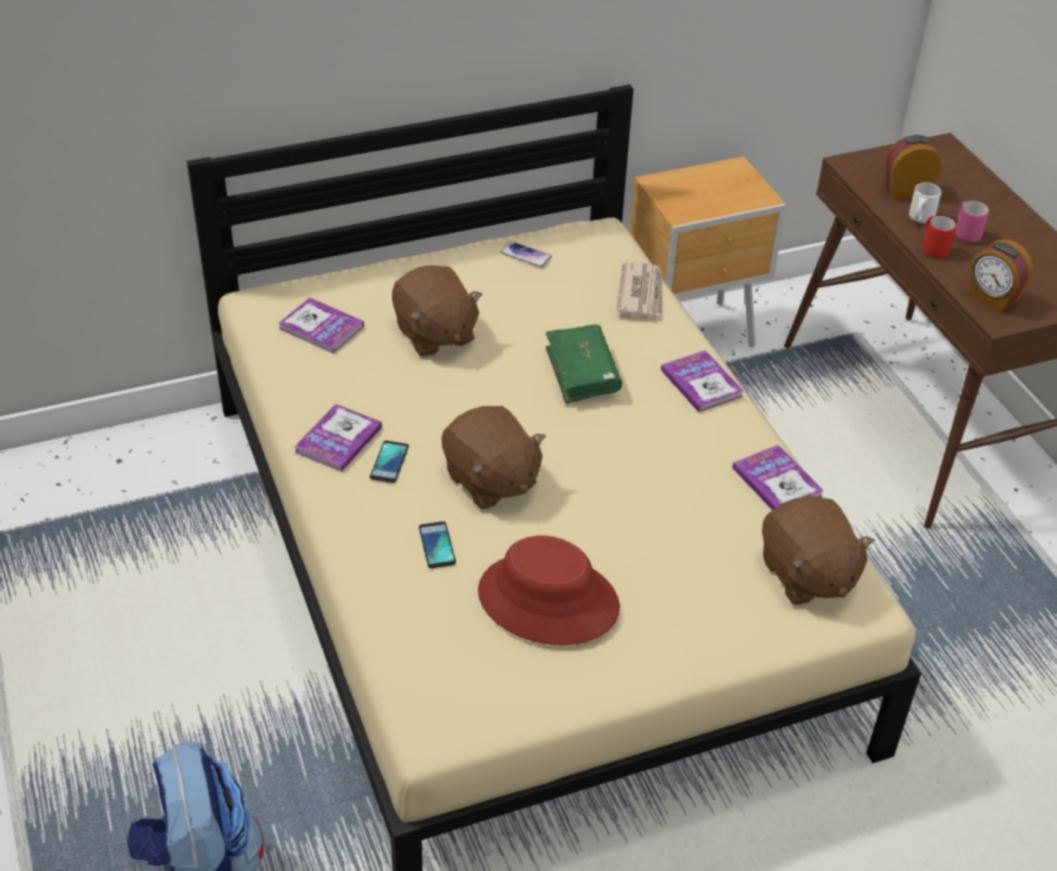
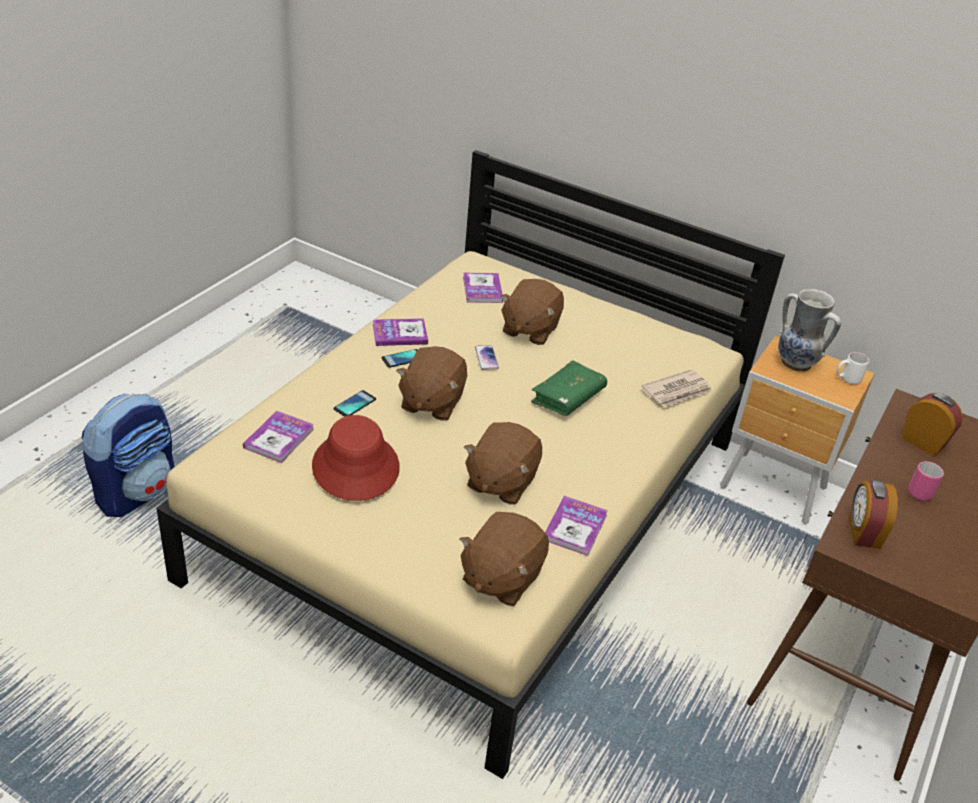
camera: 50 degrees right, 5 degrees down
phone [500,241,552,267] -> phone moved to [475,345,499,370]
book [661,350,744,412] -> book moved to [243,411,314,463]
white mug [909,182,941,223] -> white mug moved to [837,352,869,384]
red mug [923,216,956,258] -> none
none -> brown plush toy [464,422,542,505]
none -> vase [778,289,841,372]

